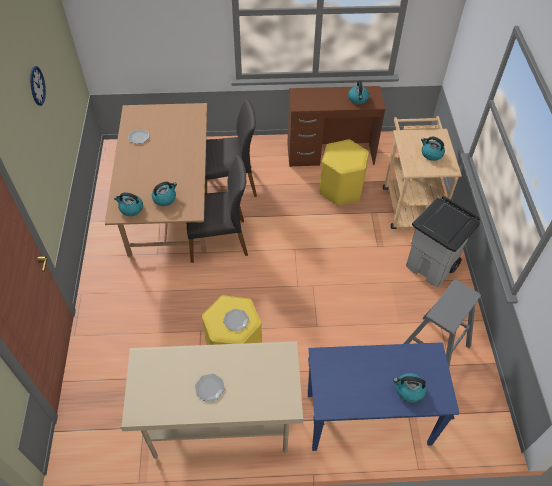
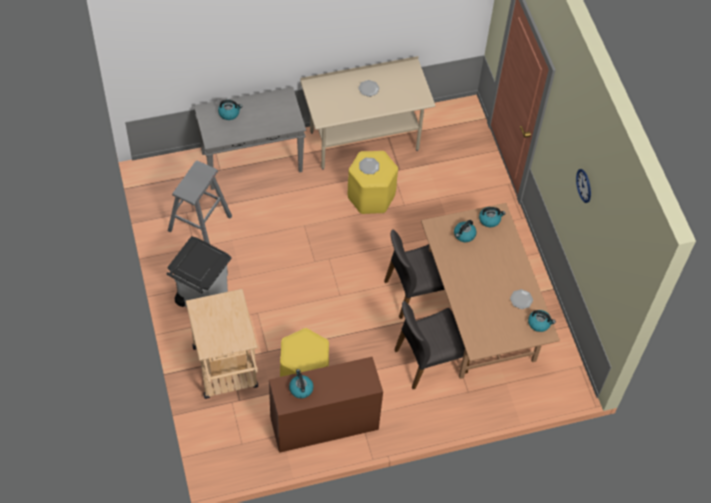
camera: 165 degrees right, 5 degrees up
blue console table [308,342,460,451] -> grey console table [194,87,306,190]
kettle [421,137,445,161] -> kettle moved to [528,310,556,332]

